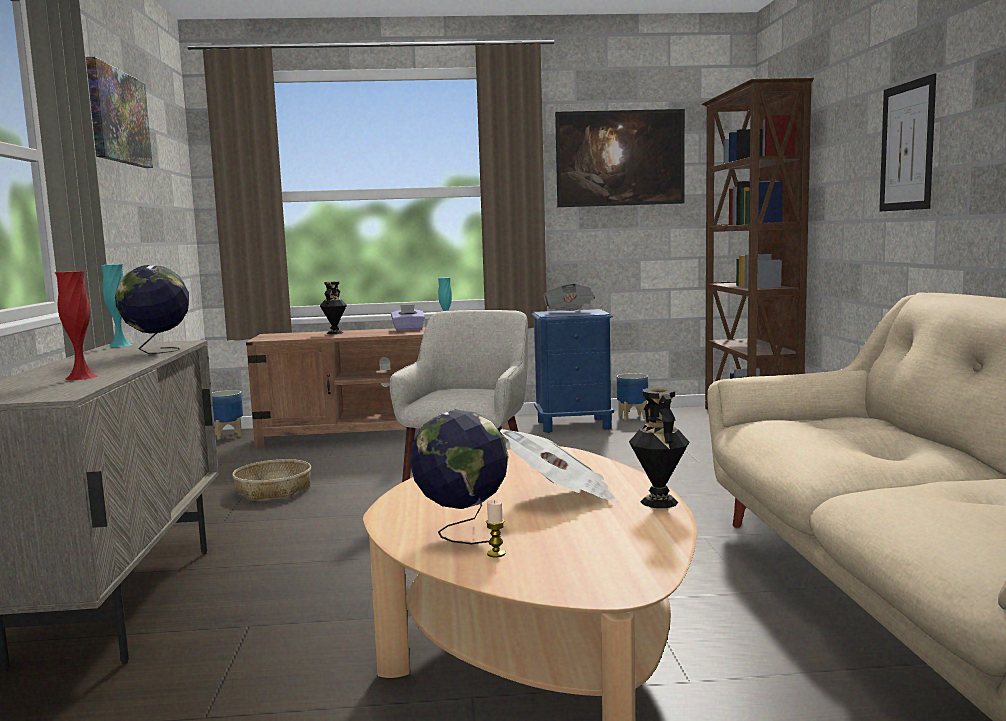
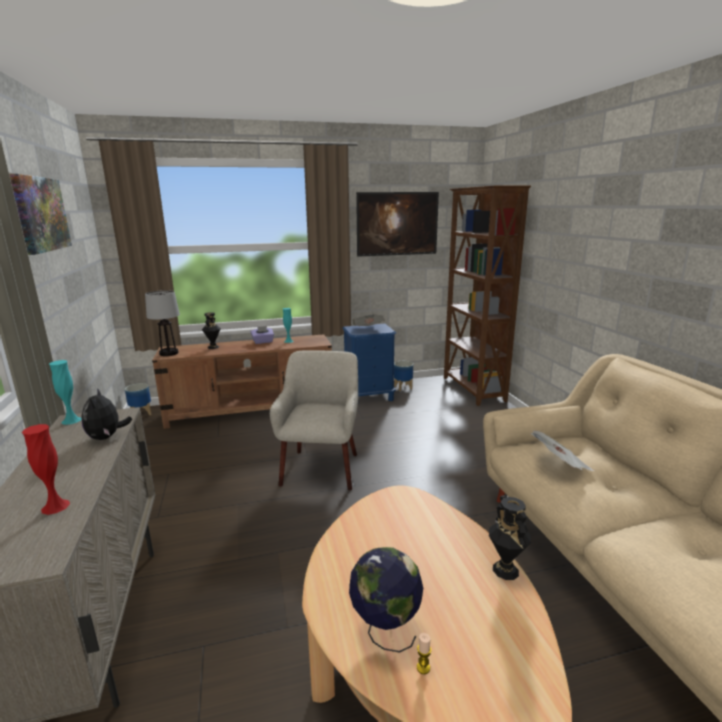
camera: 10 degrees left, 10 degrees up
globe [115,265,189,354] -> plush toy [81,388,132,440]
basket [232,459,311,500] -> none
newspaper [500,429,619,502] -> newspaper moved to [530,430,594,471]
picture [879,74,936,211] -> none
none -> table lamp [145,290,180,356]

